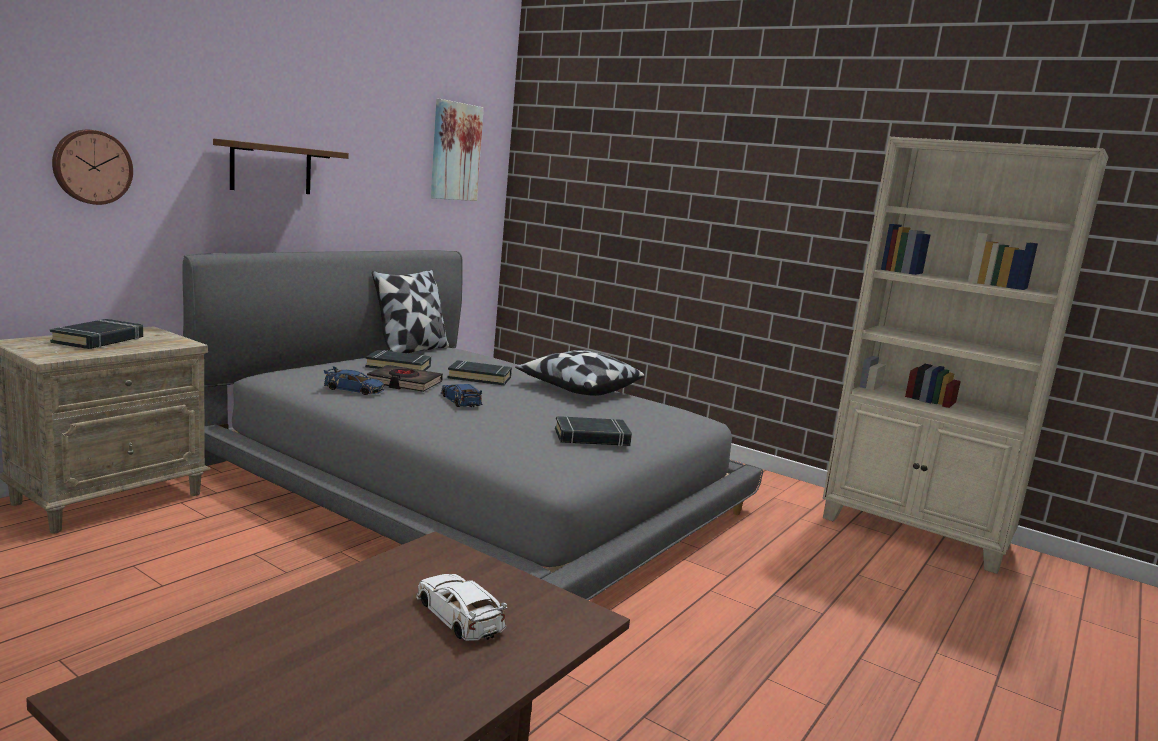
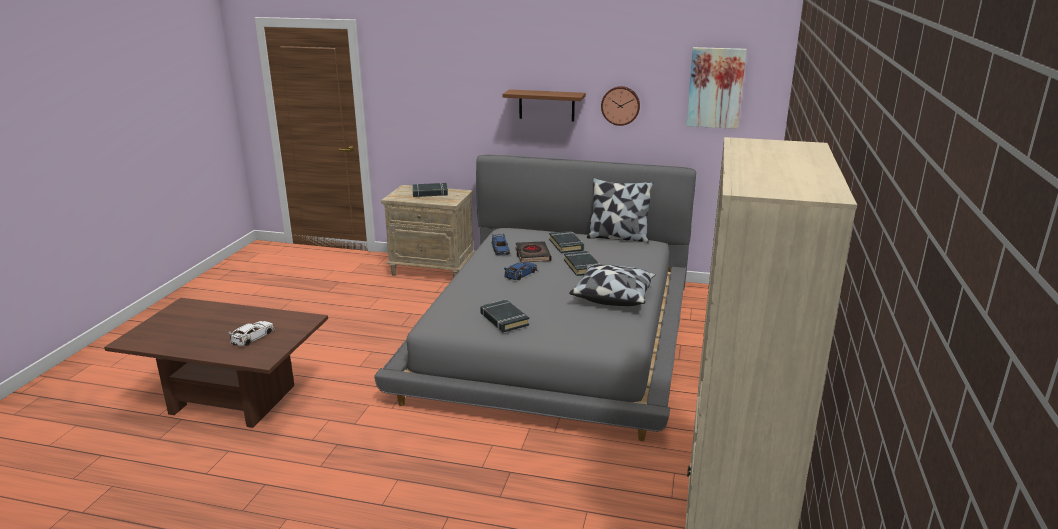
camera: 70 degrees right, 10 degrees up
wall clock [52,130,133,205] -> wall clock moved to [601,86,640,126]

